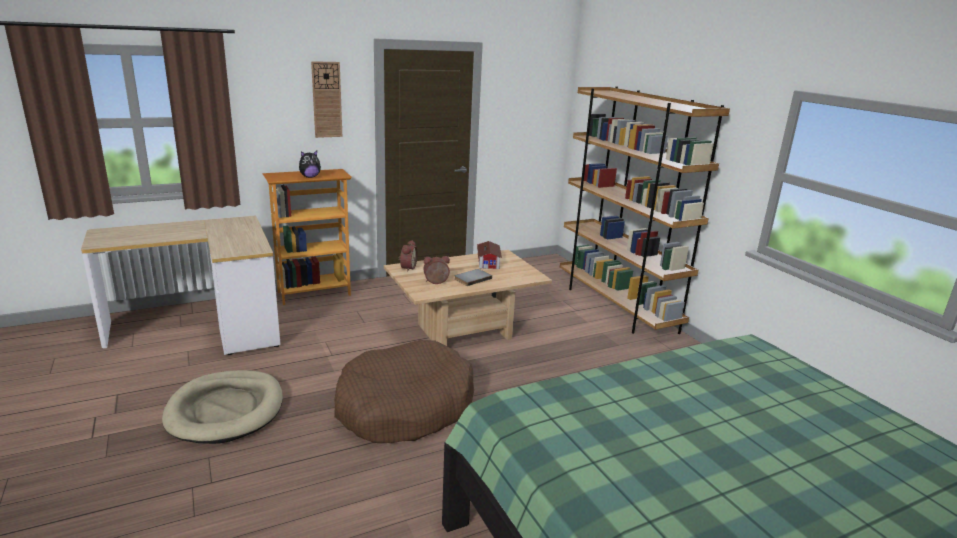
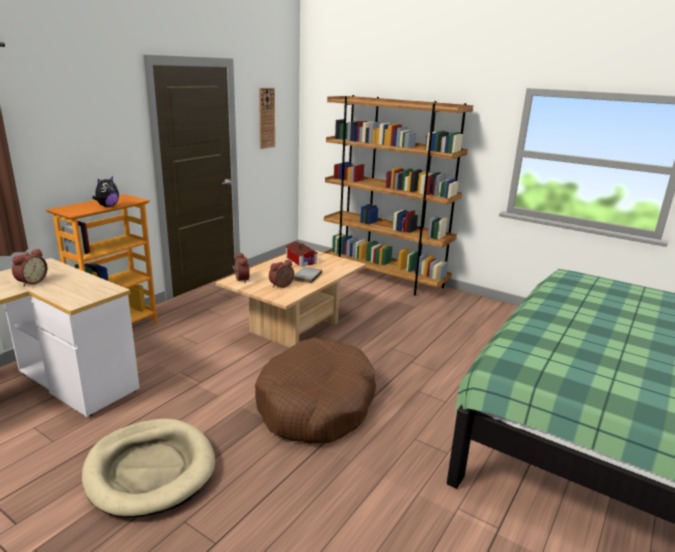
camera: 30 degrees left, 0 degrees up
wall clock [311,61,342,138] -> wall clock moved to [259,88,275,149]
none -> alarm clock [12,249,47,287]

